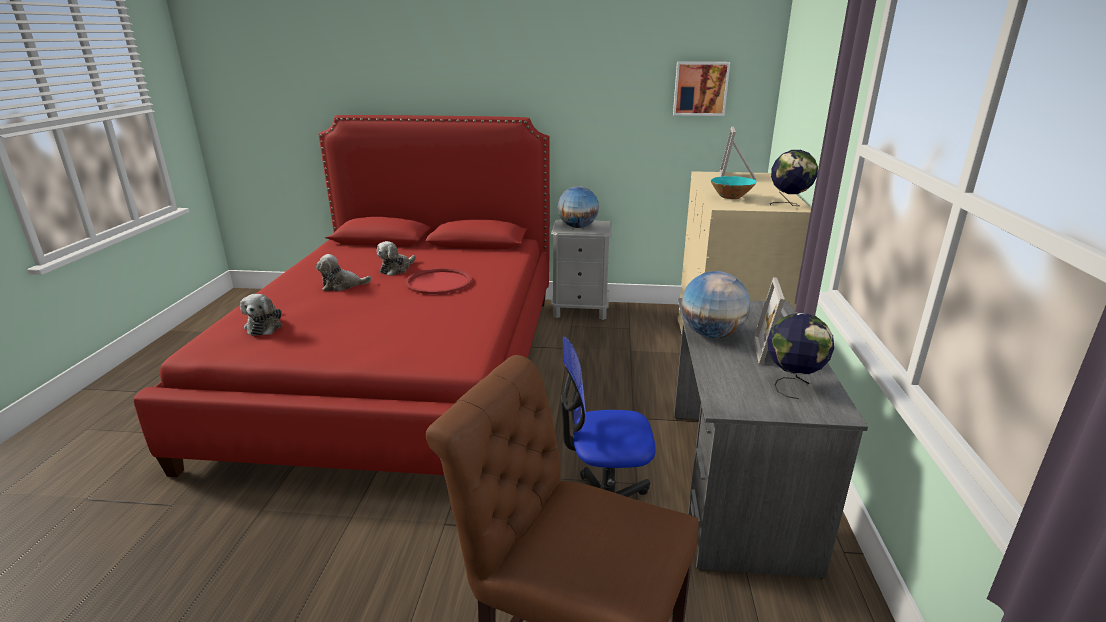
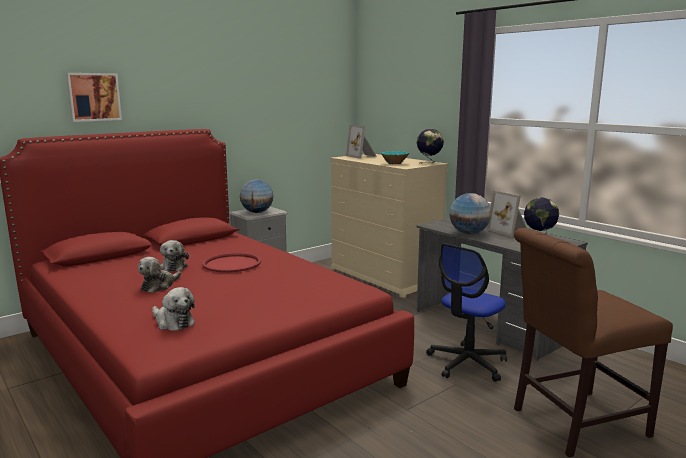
camera: 45 degrees left, 10 degrees down
picture [673,62,730,116] -> picture moved to [66,73,122,122]

